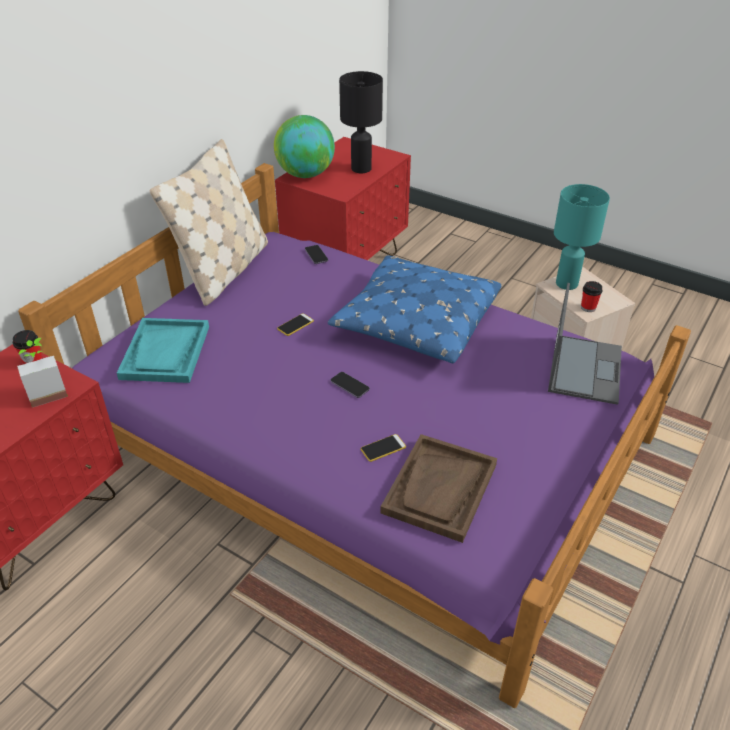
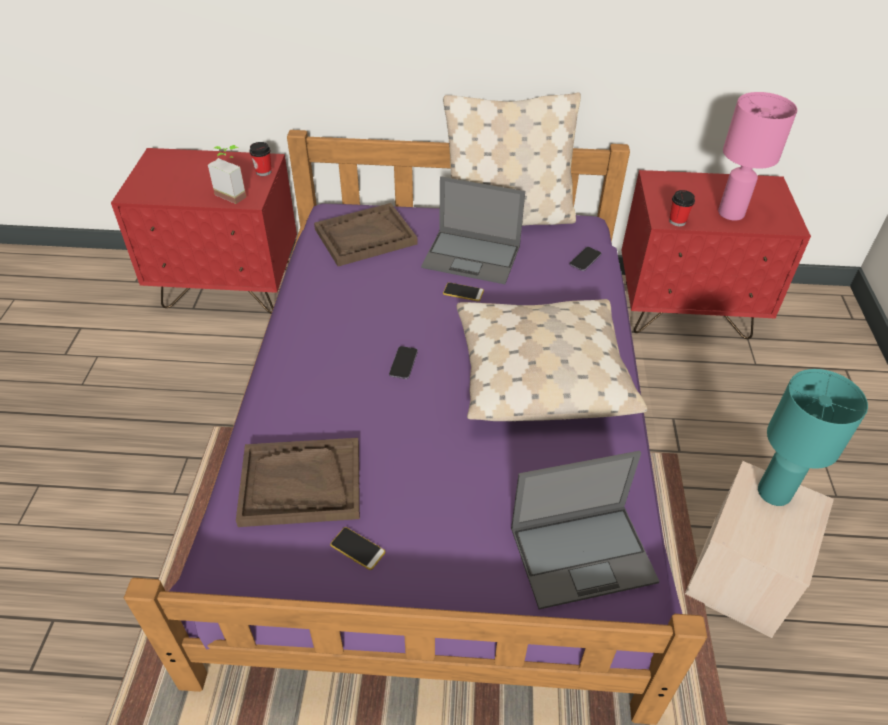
camera: 60 degrees right, 5 degrees up
turquoise tray [117,318,209,383] -> brown tray [314,203,418,266]
globe [274,115,335,178] -> none
blue pillow [328,255,502,363] -> beige pillow [457,299,647,421]
black table lamp [339,71,383,173] -> pink table lamp [718,92,797,221]
phone [360,434,406,462] -> phone moved to [330,527,385,570]
cup [581,281,603,312] -> cup moved to [669,190,695,226]
none -> laptop [421,176,525,284]

